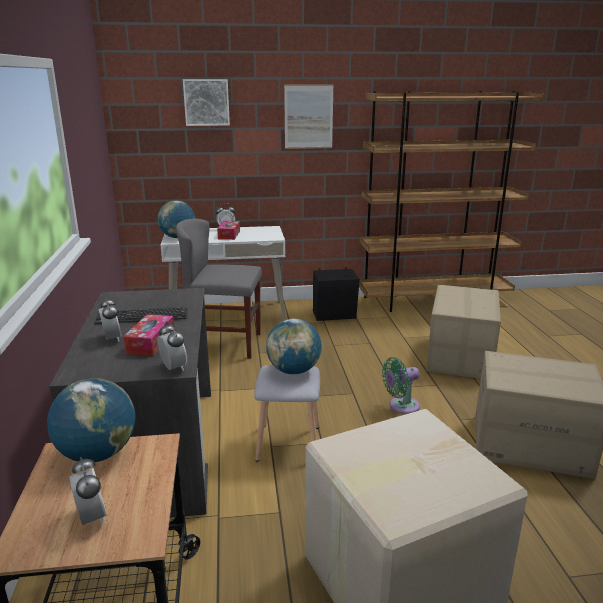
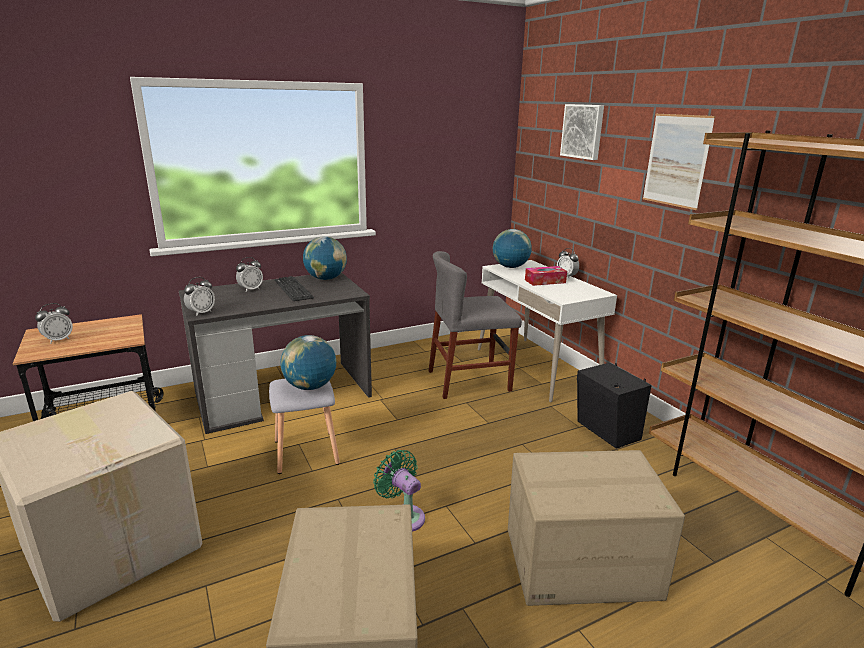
camera: 70 degrees right, 0 degrees up
globe [47,378,135,462] -> globe moved to [303,236,347,280]
tissue box [123,314,174,356] -> none
grey chair [176,219,262,359] -> grey chair turned 90 degrees counterclockwise [429,251,522,399]

